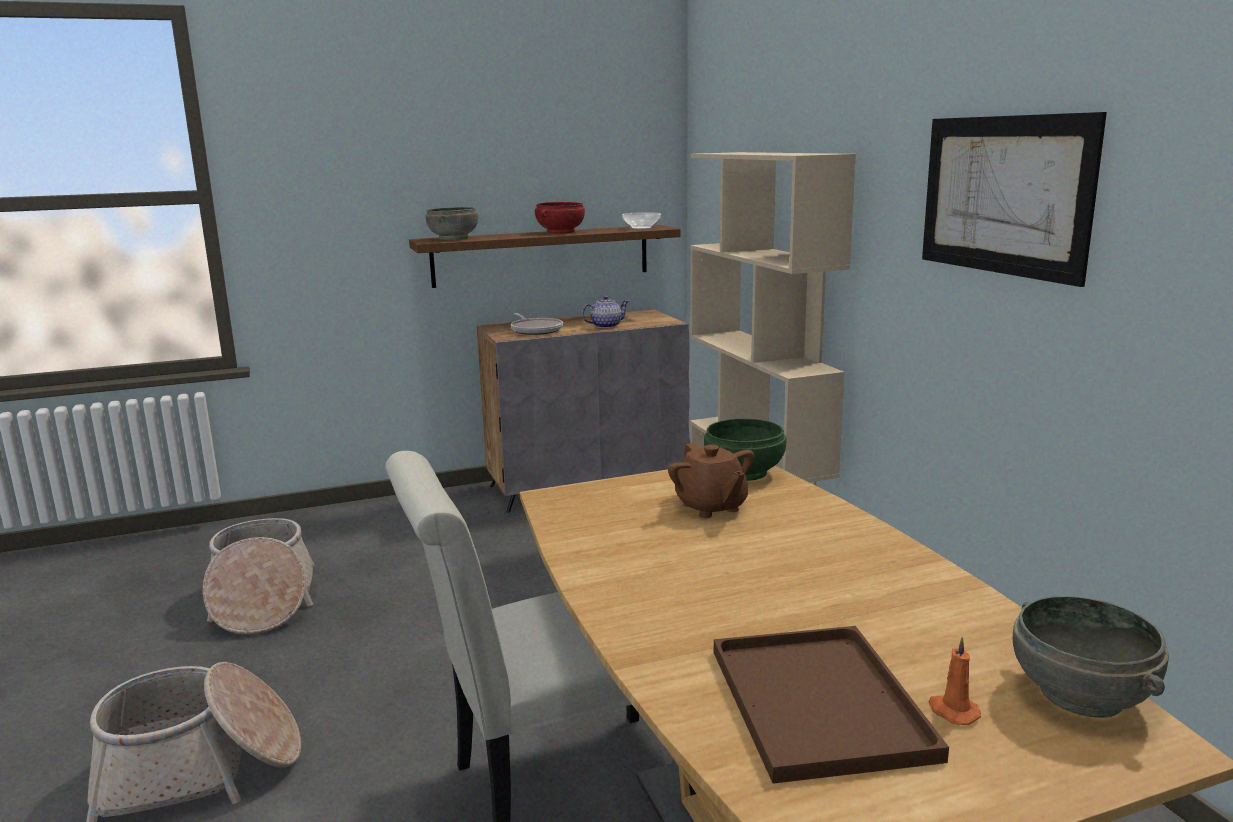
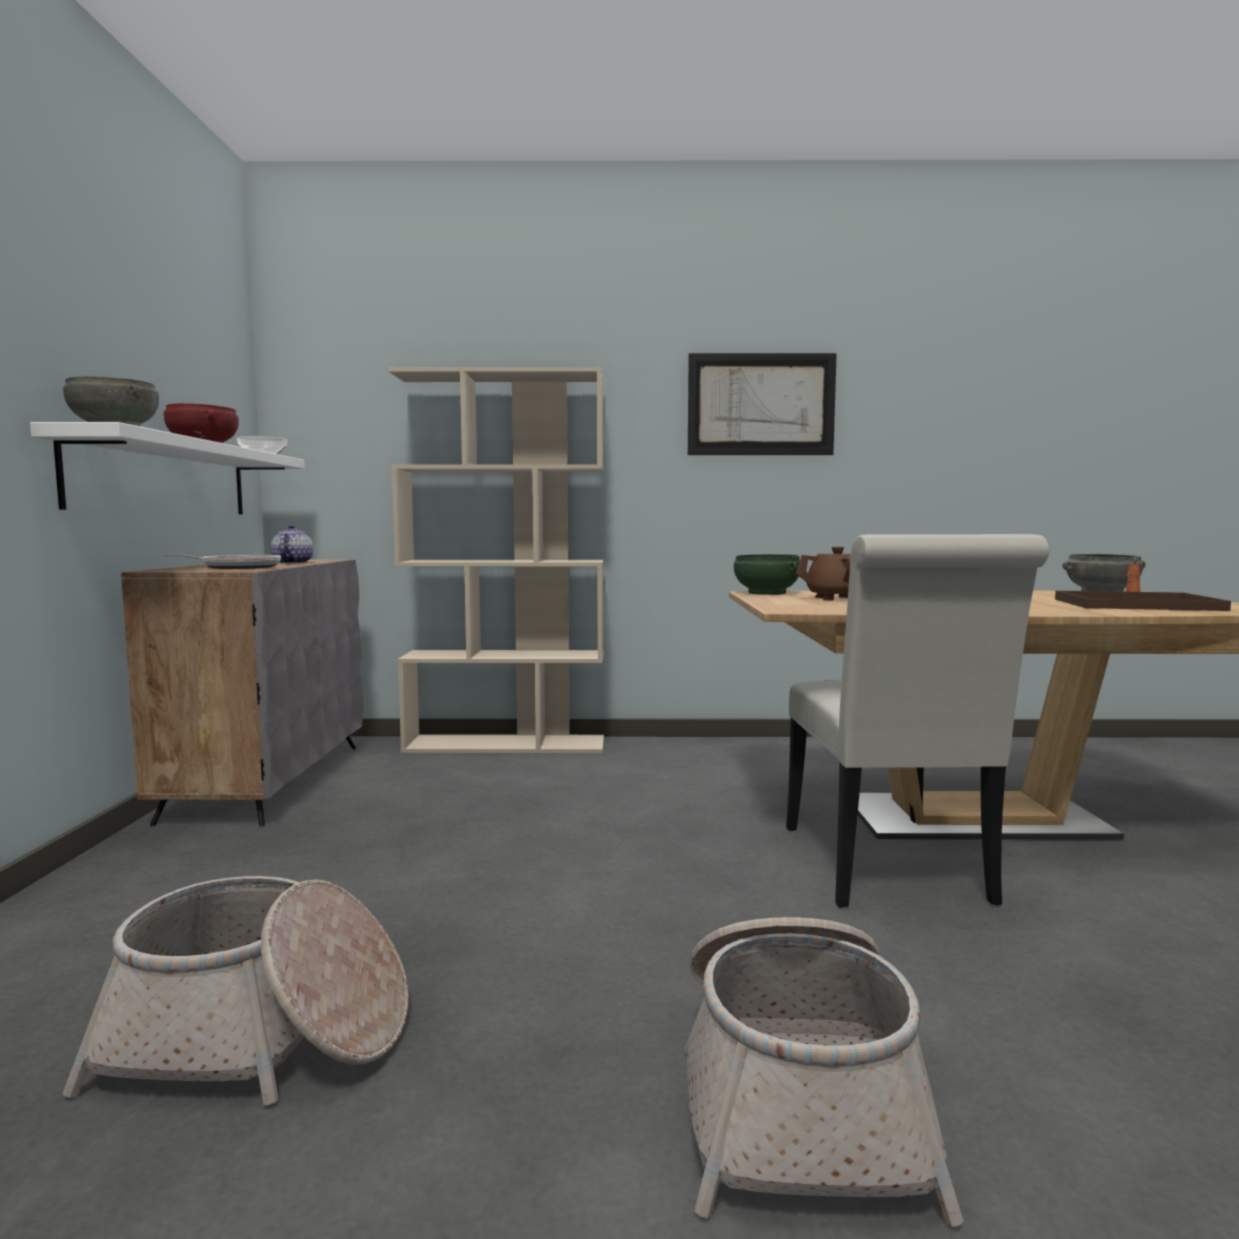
camera: 70 degrees left, 10 degrees down
brown shelf [409,225,681,288] -> white shelf [30,422,305,514]

